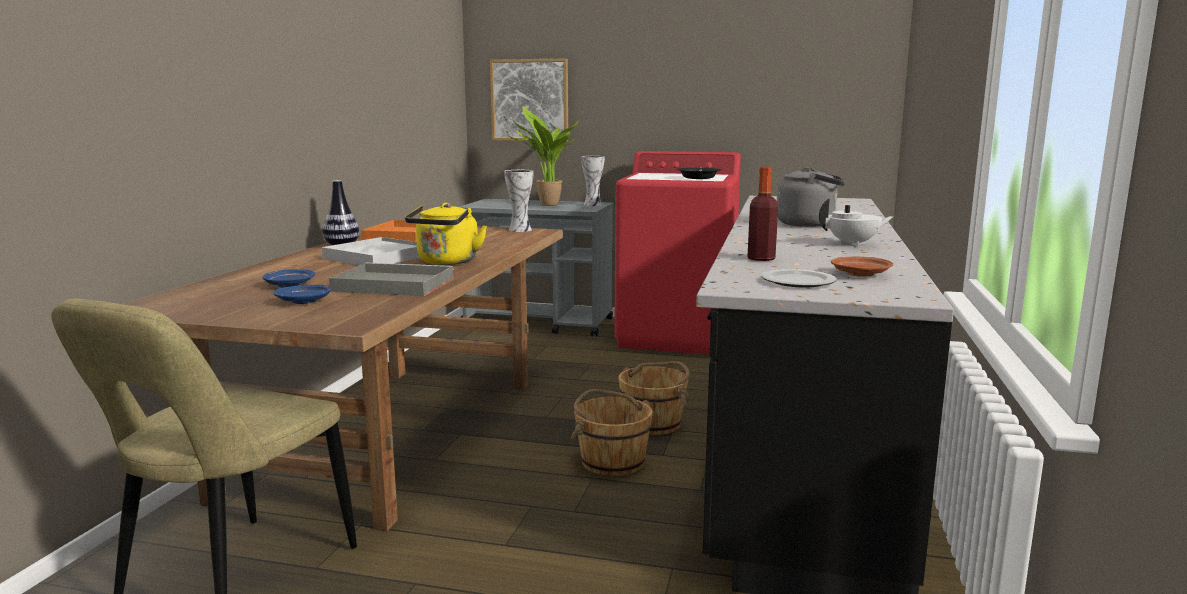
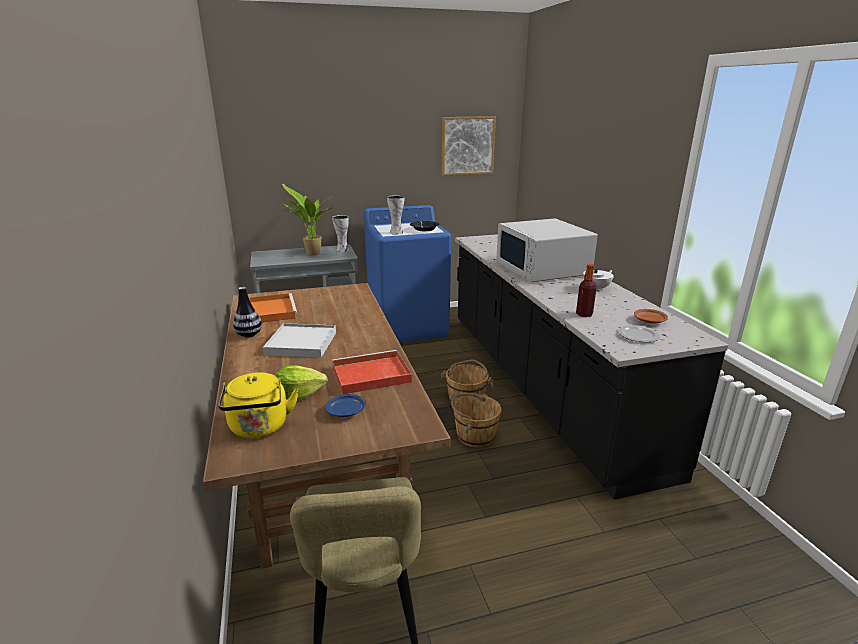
camera: 30 degrees left, 10 degrees up
blue plate [262,269,315,288] -> lettuce [274,366,328,401]
grey tray [329,263,454,296] -> red tray [332,350,412,395]
yellow kettle [405,203,487,265] -> yellow kettle moved to [218,372,298,438]
picture [490,59,568,141] -> picture moved to [442,116,496,176]
vase [504,170,534,232] -> vase moved to [387,195,405,234]
red washing machine [614,151,741,354] -> blue washing machine [364,205,451,343]
grey kettle [777,167,845,227] -> white microwave [496,218,598,282]

